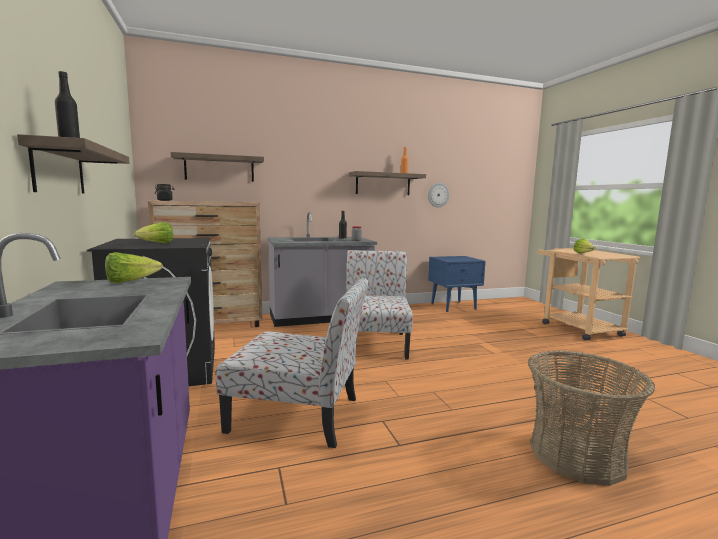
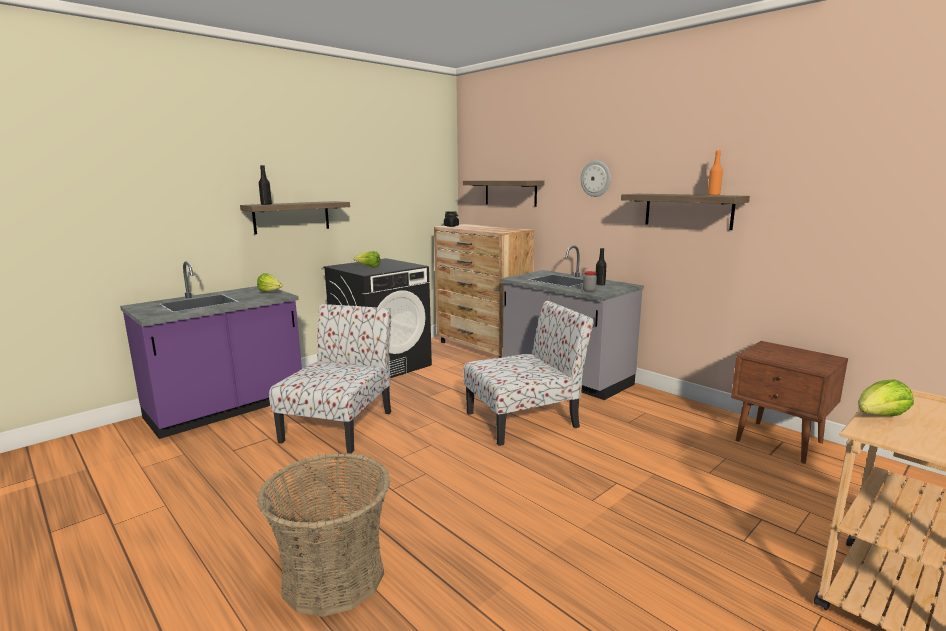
camera: 65 degrees right, 5 degrees up
chair [215,278,369,448] -> chair turned 150 degrees counterclockwise [269,304,391,454]
wall clock [428,183,450,207] -> wall clock moved to [581,160,611,197]
blue nightstand [428,256,486,312] -> brown nightstand [731,341,848,464]

